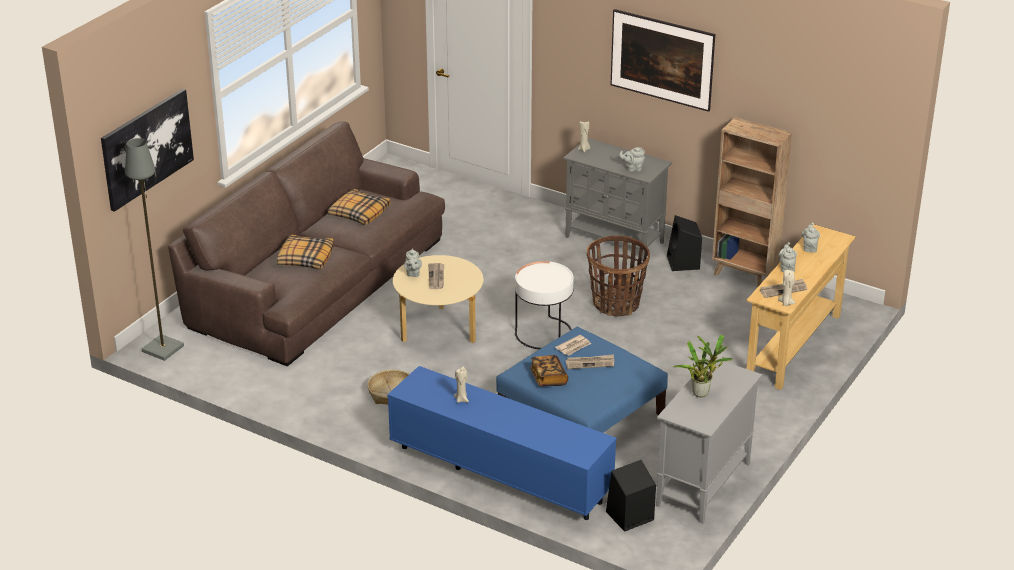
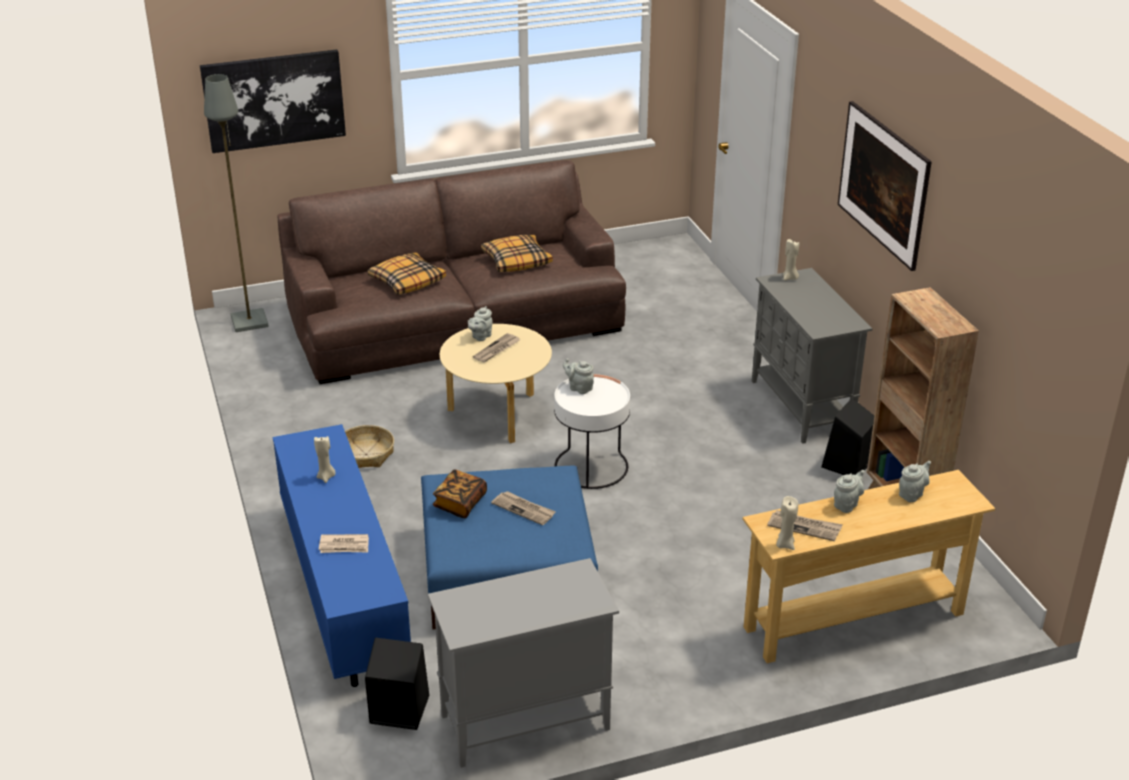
camera: 40 degrees right, 0 degrees up
newspaper [555,335,591,356] -> newspaper moved to [319,534,369,553]
basket [587,235,650,317] -> none
grey teapot [619,147,645,172] -> grey teapot moved to [563,359,594,394]
potted plant [673,335,733,397] -> none

